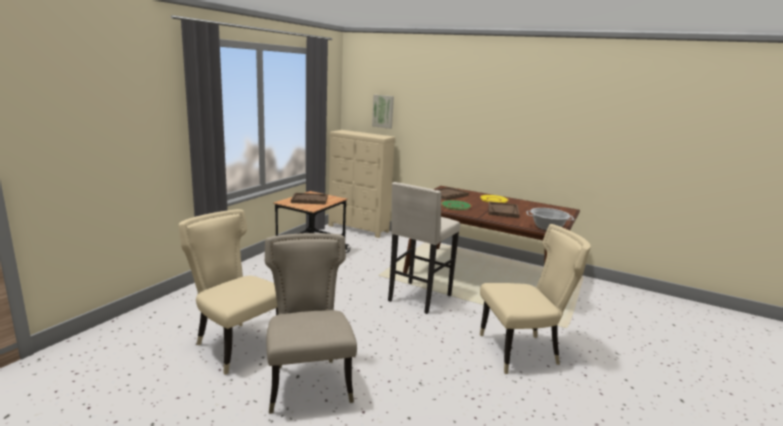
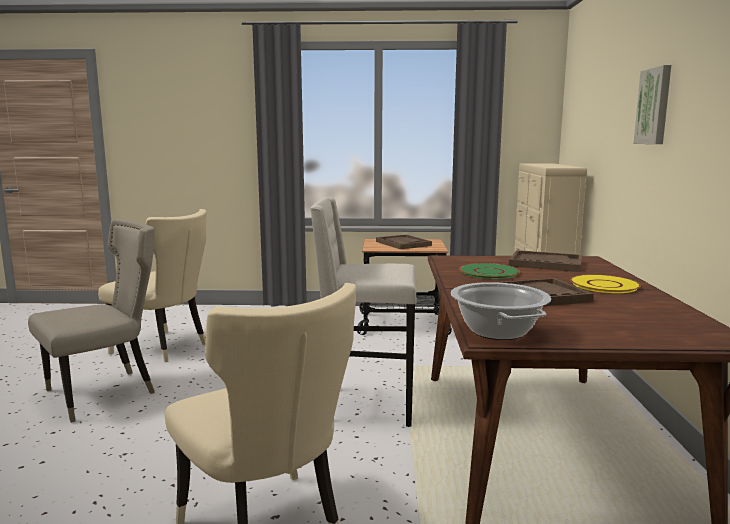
camera: 65 degrees right, 5 degrees down
beige chair [179,209,278,375] -> beige chair turned 105 degrees clockwise [98,209,207,362]
picture [372,95,394,129] -> picture moved to [633,65,671,144]

